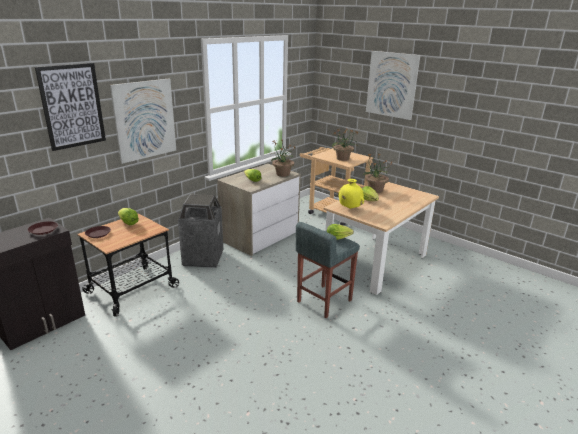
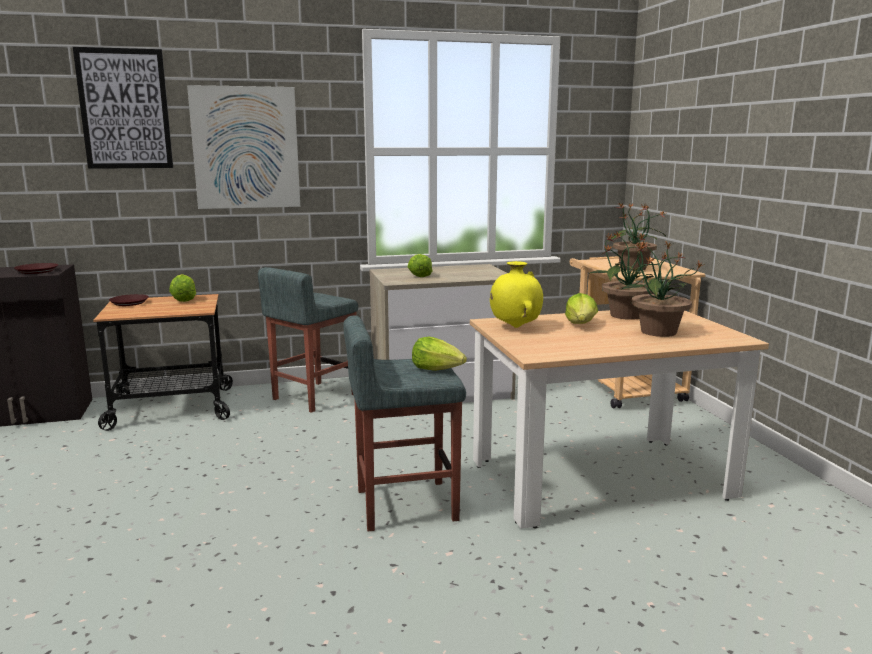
camera: 35 degrees right, 10 degrees down
trash can [178,194,223,268] -> grey stool [258,267,358,413]
potted plant [270,139,295,177] -> potted plant moved to [621,240,705,337]
picture [366,51,420,120] -> none

